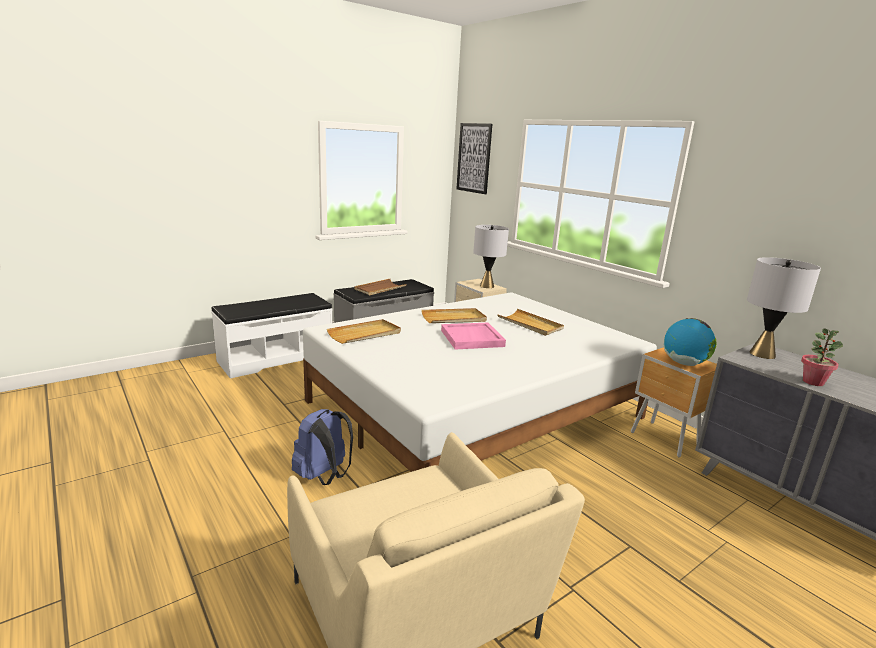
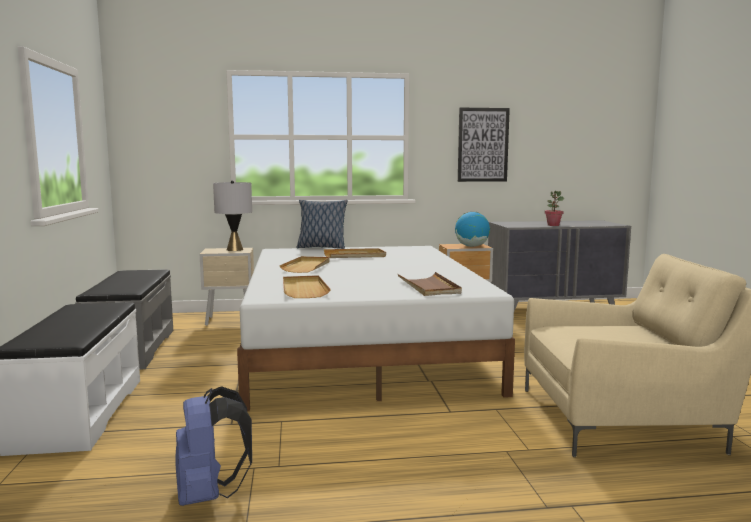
camera: 60 degrees left, 10 degrees down
blue backpack [292,409,353,485] -> blue backpack moved to [175,386,252,506]
brown tray [354,279,407,295] -> brown tray moved to [398,272,462,296]
pink tray [441,323,506,350] -> none
picture [456,123,492,194] -> picture moved to [458,107,510,182]
grey table lamp [747,257,821,359] -> none
none -> pillow [296,200,347,249]

